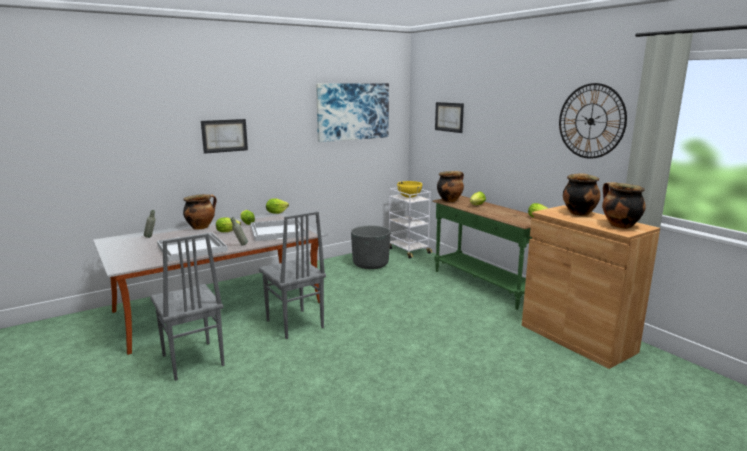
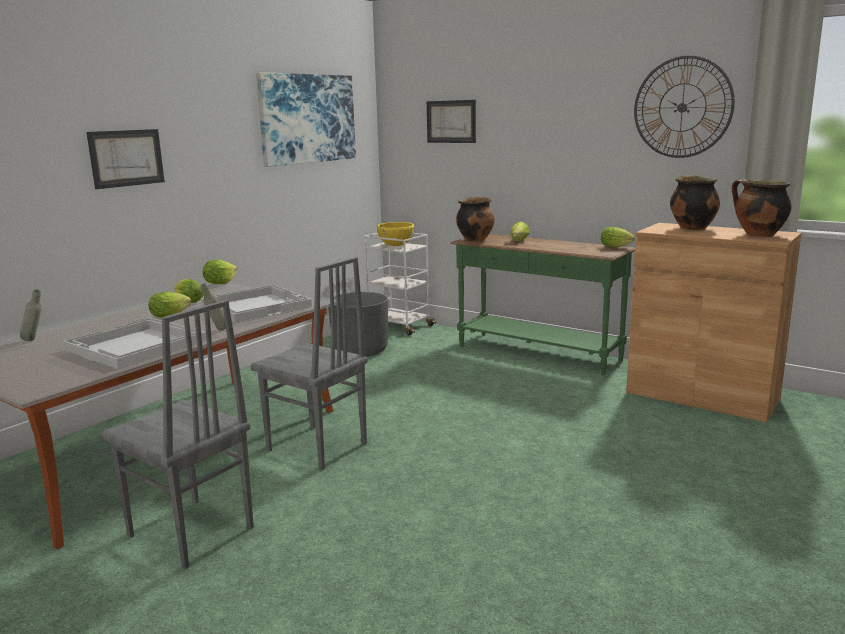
camera: 20 degrees left, 0 degrees up
cooking pot [183,194,217,230] -> none

